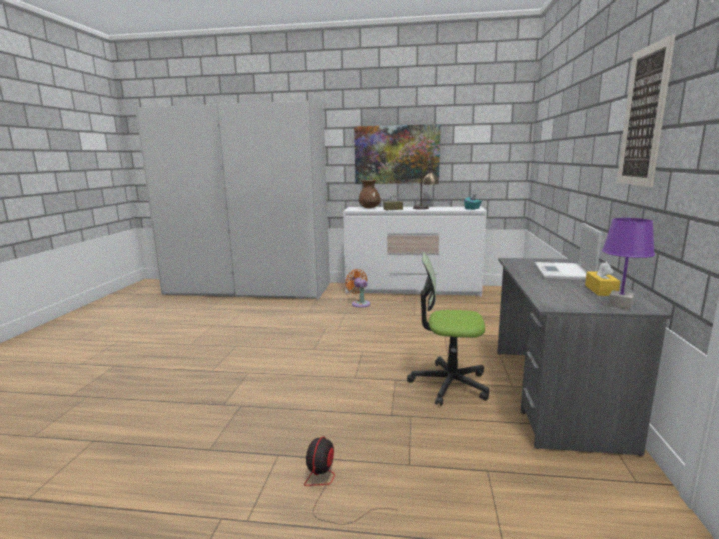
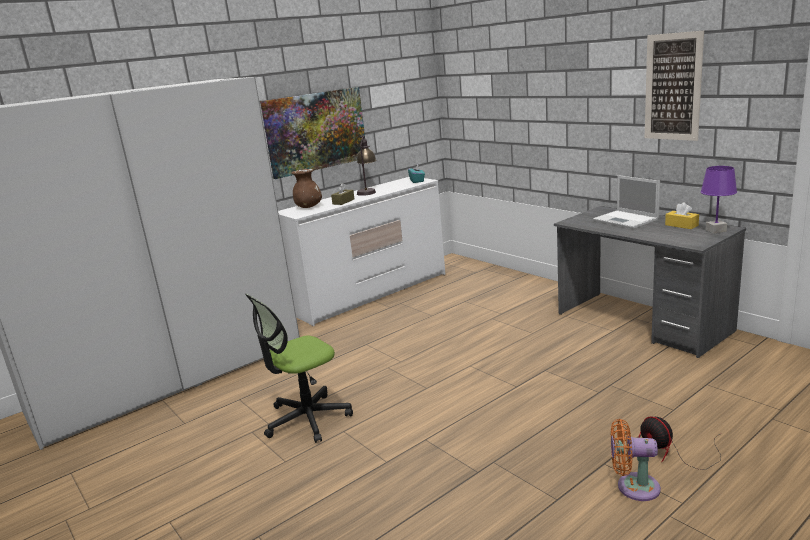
camera: 45 degrees left, 5 degrees up
orange fan [345,269,371,308] -> orange fan moved to [611,419,661,501]
office chair [407,253,489,406] -> office chair moved to [245,293,353,443]

